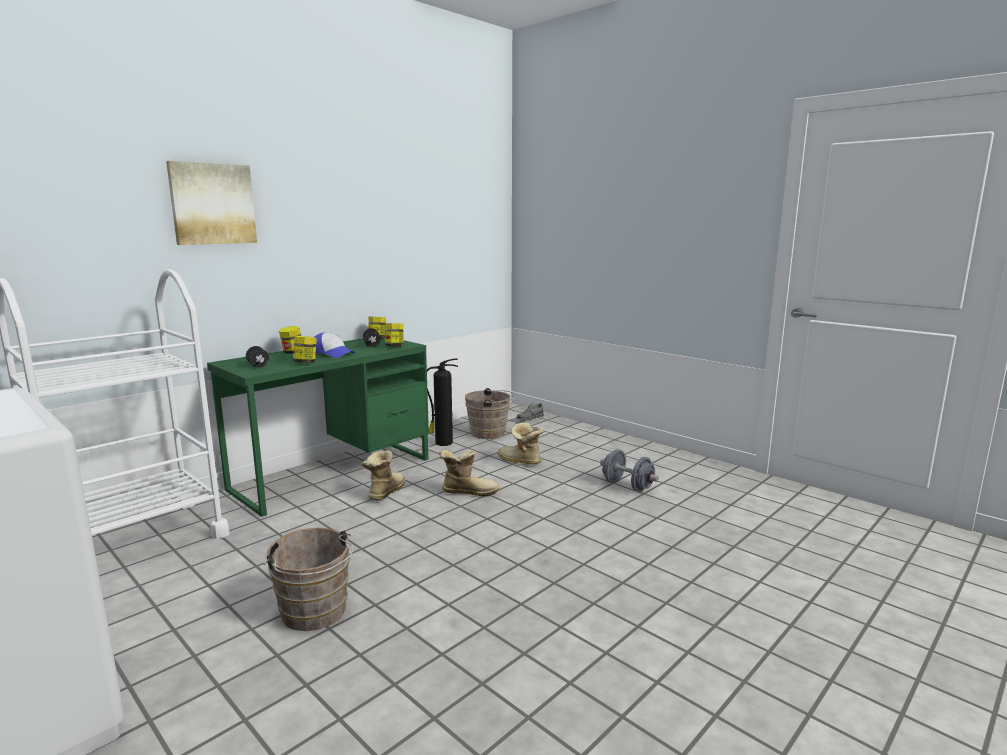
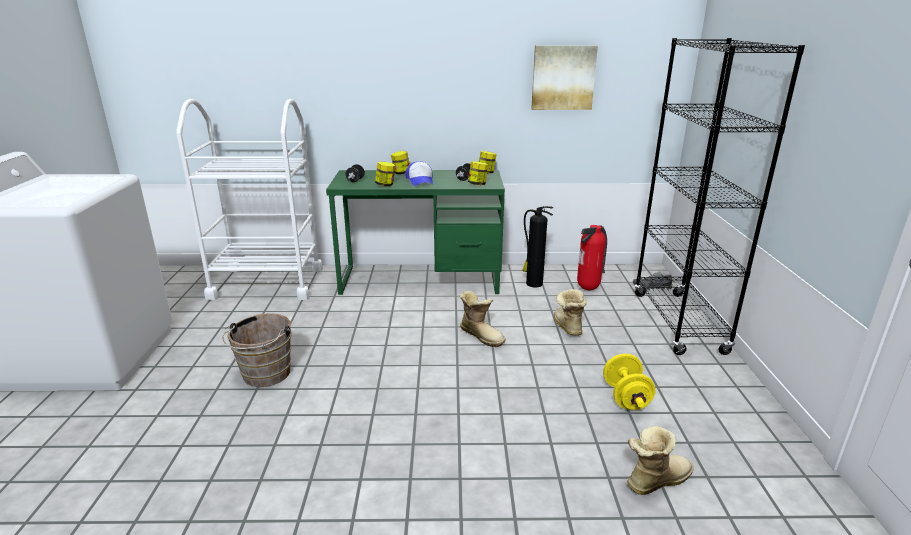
camera: 45 degrees right, 10 degrees up
picture [166,161,257,245] -> picture moved to [531,45,598,110]
boot [361,451,405,500] -> boot moved to [627,426,693,495]
brown bucket [465,388,516,439] -> fire extinguisher [577,225,607,290]
grey dumbbell [600,449,659,492] -> yellow dumbbell [603,354,656,410]
none -> black bookcase [634,38,805,355]

